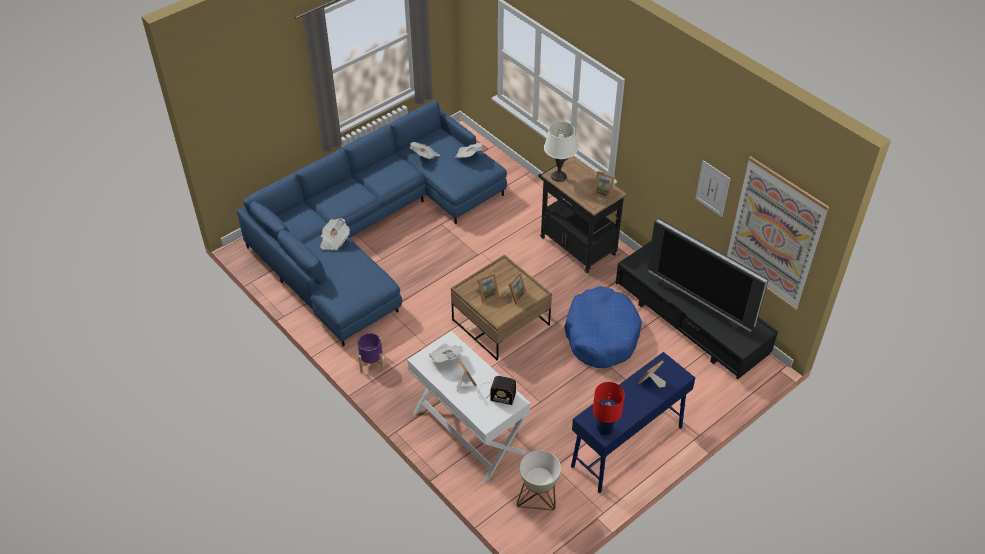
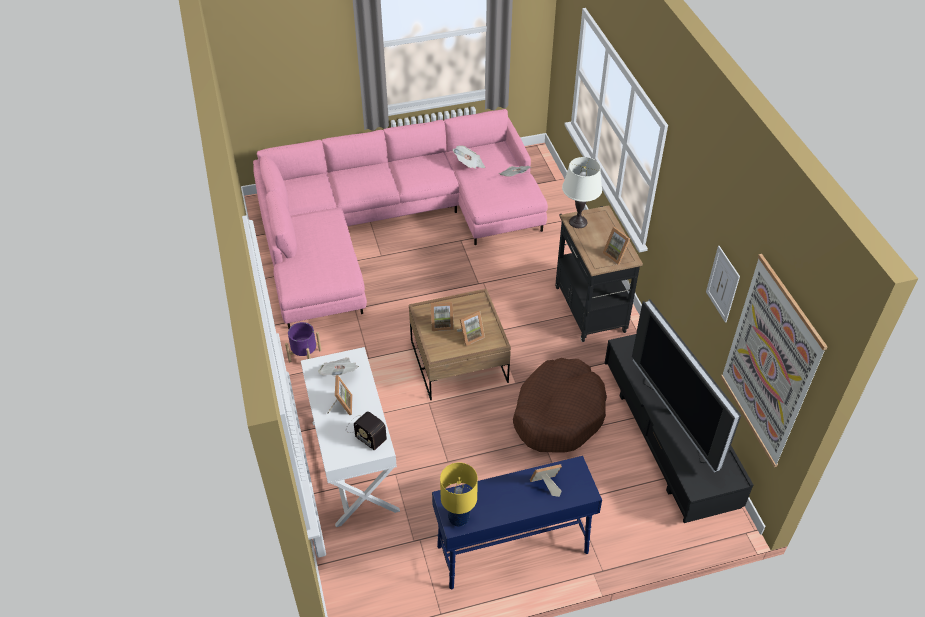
camera: 25 degrees right, 0 degrees up
blue sofa [237,100,507,347] -> pink sofa [253,109,548,329]
newspaper [320,218,350,250] -> none
planter [517,450,561,511] -> none
blue dog bed [564,286,642,368] -> brown dog bed [513,358,607,453]
red table lamp [593,382,625,435] -> yellow table lamp [440,463,478,527]

